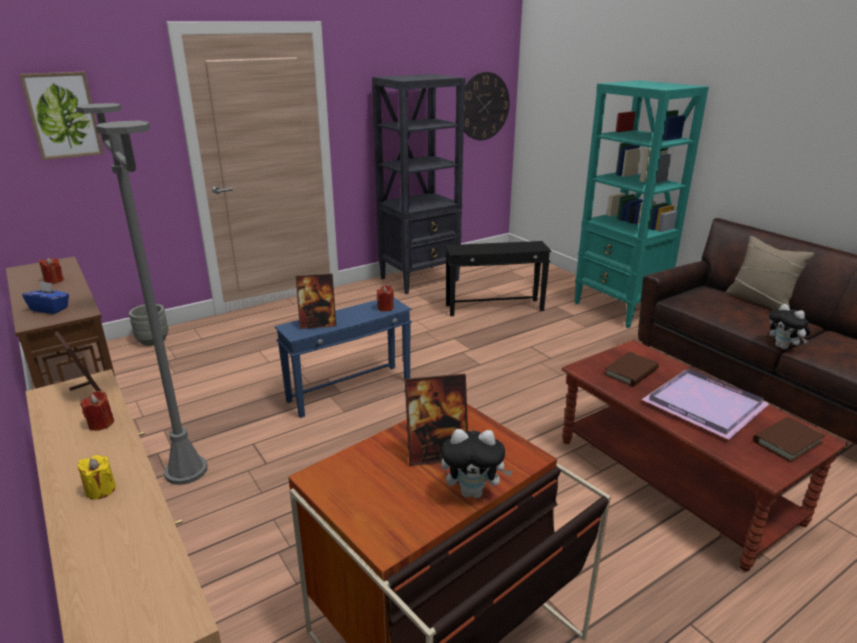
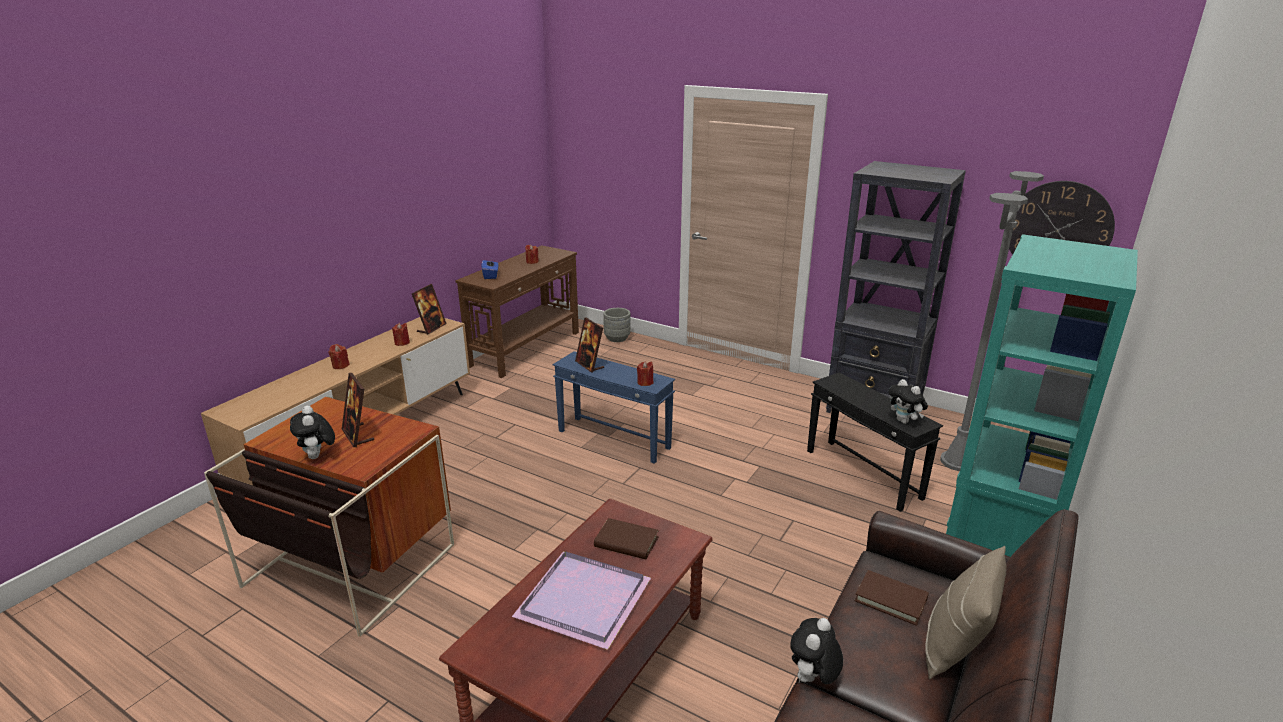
camera: 65 degrees right, 0 degrees up
picture [19,72,104,160] -> none
grey floor lamp [76,103,208,485] -> grey floor lamp moved to [940,171,1044,471]
yellow candle [78,455,116,499] -> red candle [329,344,350,369]
brown book [753,417,826,462] -> brown book moved to [854,570,929,626]
none -> plush toy [889,379,928,424]

